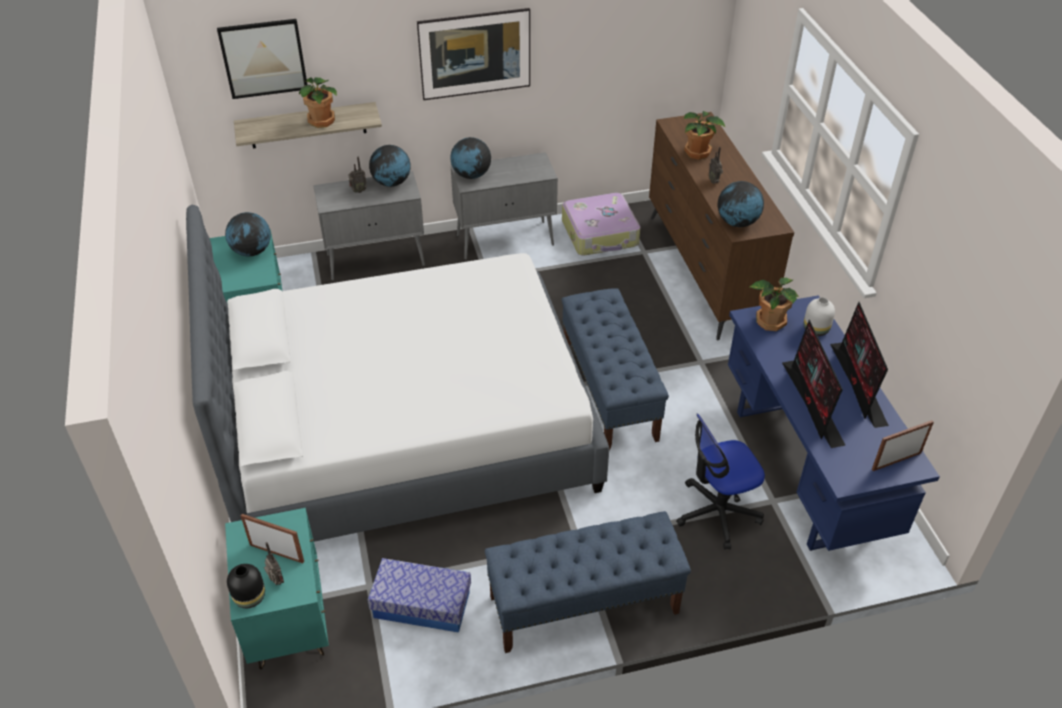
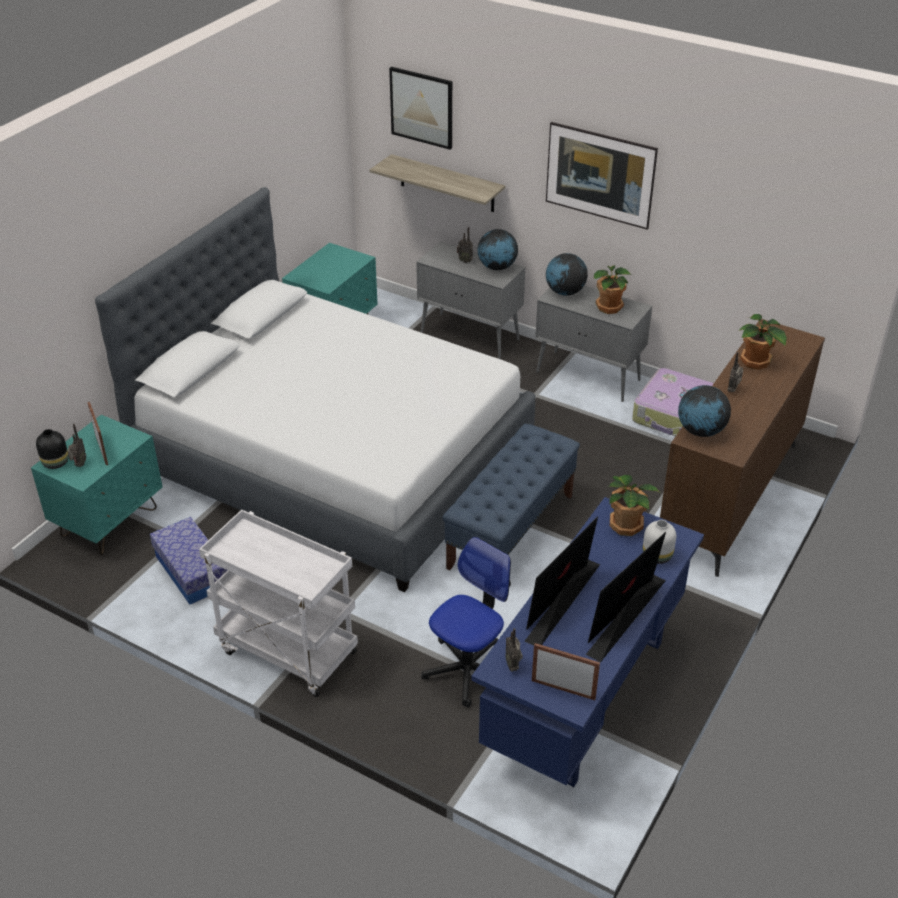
camera: 45 degrees right, 5 degrees down
globe [225,212,271,256] -> none
potted plant [299,77,337,128] -> potted plant moved to [594,265,632,314]
blue bench [485,511,691,653] -> white cart [199,509,358,697]
office chair [676,414,765,550] -> office chair turned 105 degrees clockwise [421,537,511,708]
none -> radio [506,628,523,672]

